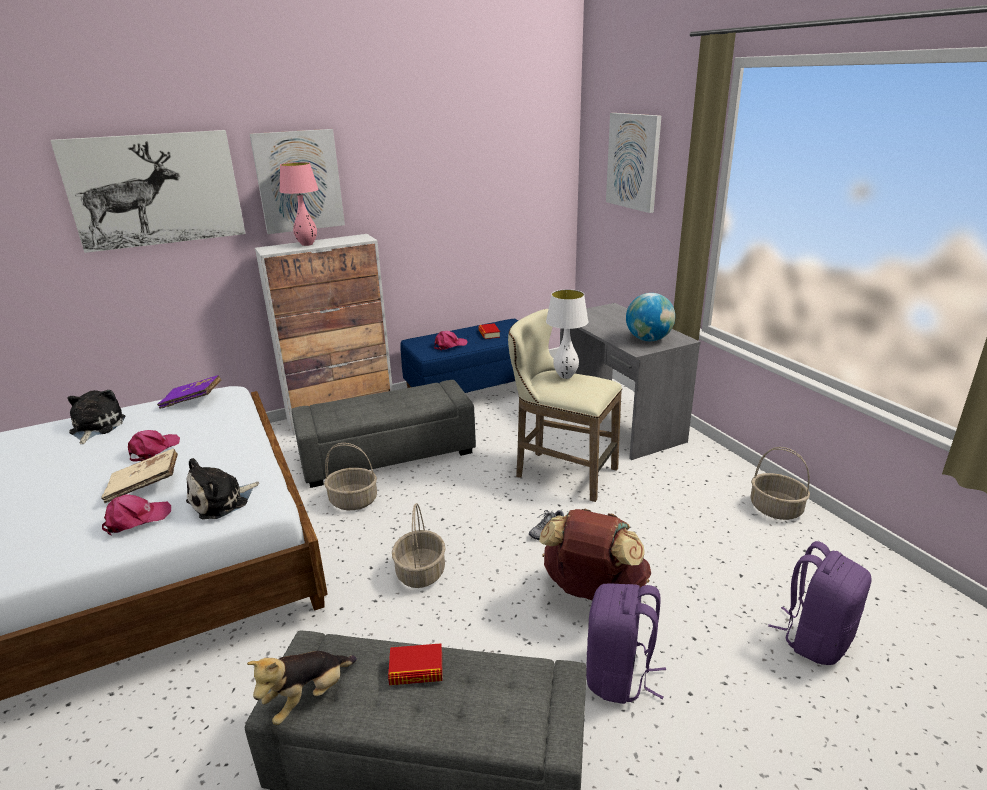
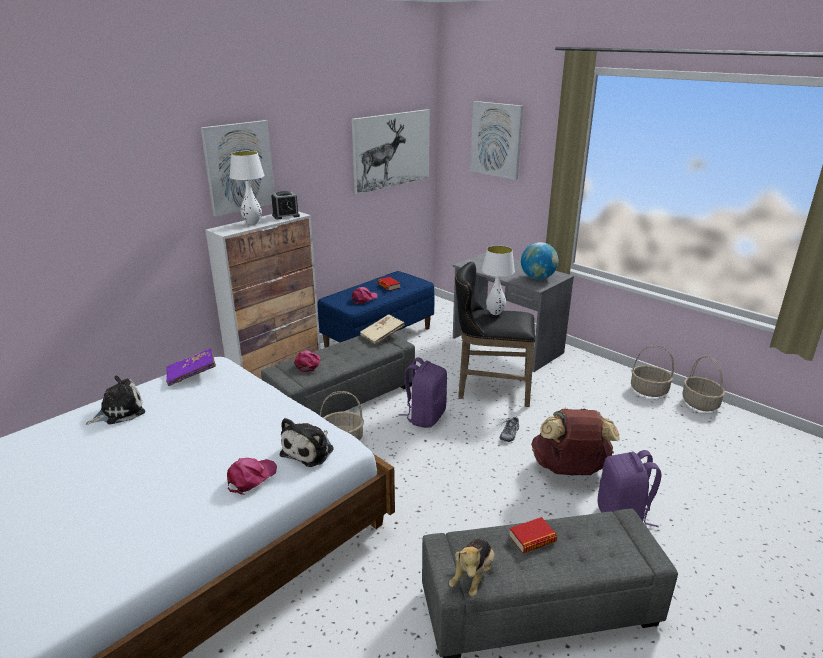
camera: 20 degrees left, 0 degrees up
picture [50,130,246,253] -> picture moved to [352,109,430,194]
plush toy [67,390,126,444] -> plush toy turned 75 degrees clockwise [86,375,145,425]
beige book [101,449,178,503] -> beige book moved to [360,314,405,345]
pink cap [128,430,180,461] -> pink cap moved to [294,350,321,372]
pink table lamp [279,162,319,246] -> white table lamp [230,151,264,225]
basket [392,503,446,588] -> basket moved to [683,356,725,412]
beige stool [508,309,622,502] -> black stool [455,262,535,407]
purple backpack [768,541,872,665] -> purple backpack moved to [399,357,447,428]
none -> alarm clock [271,191,300,219]

